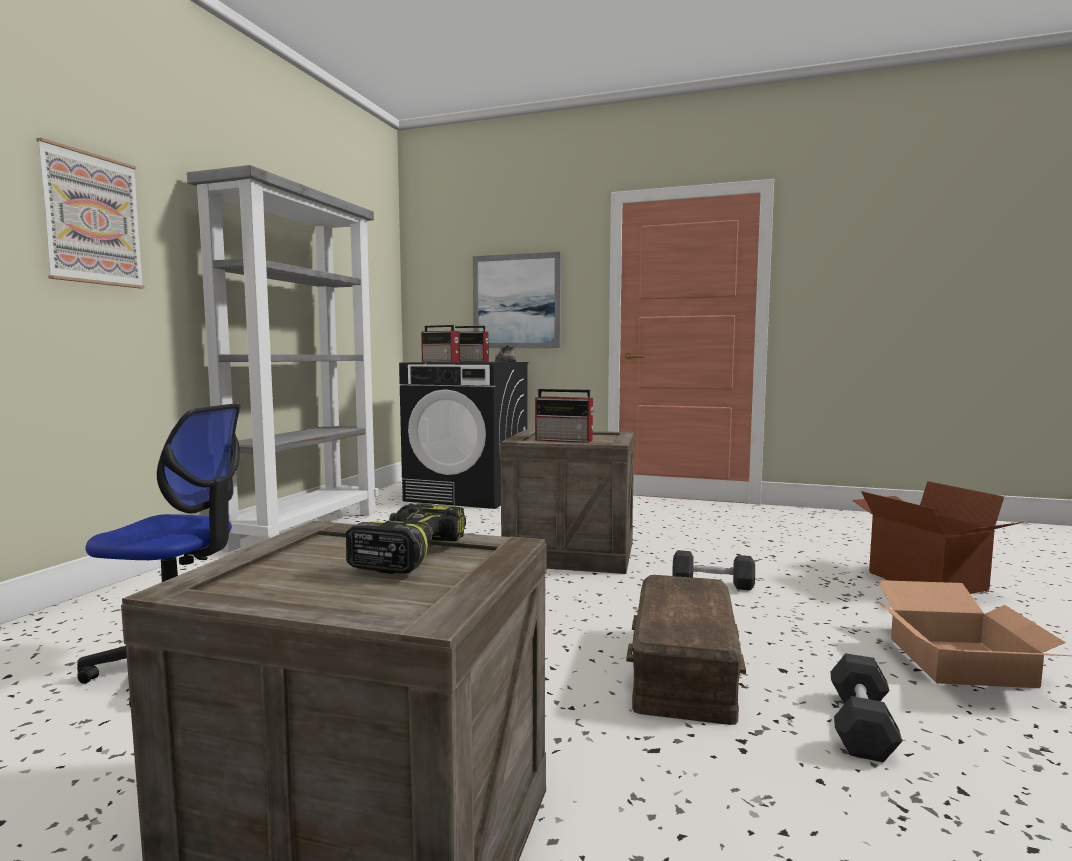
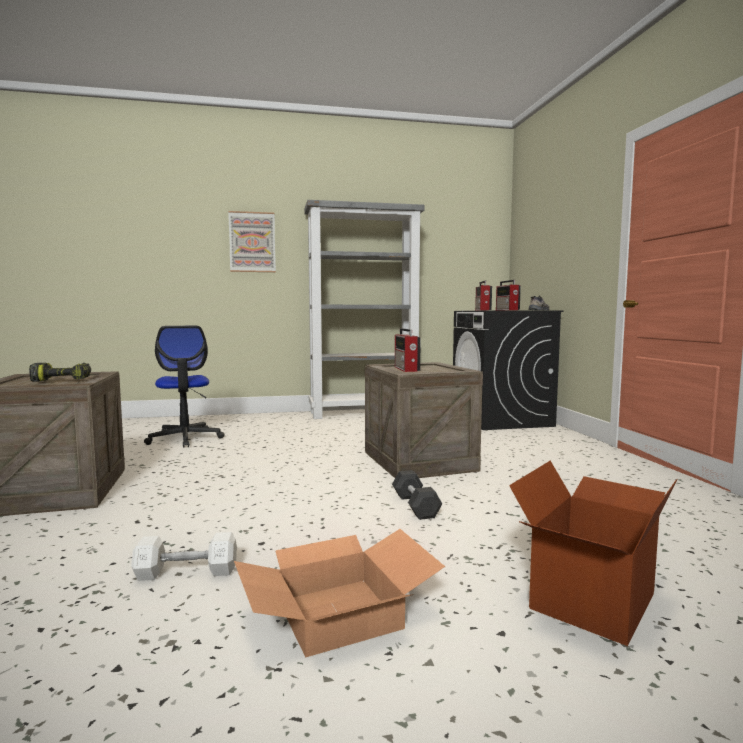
camera: 60 degrees right, 0 degrees up
picture [473,252,561,348] -> none
brown storage box [626,575,746,725] -> none
black dumbbell [830,653,902,762] -> white dumbbell [131,532,237,581]

